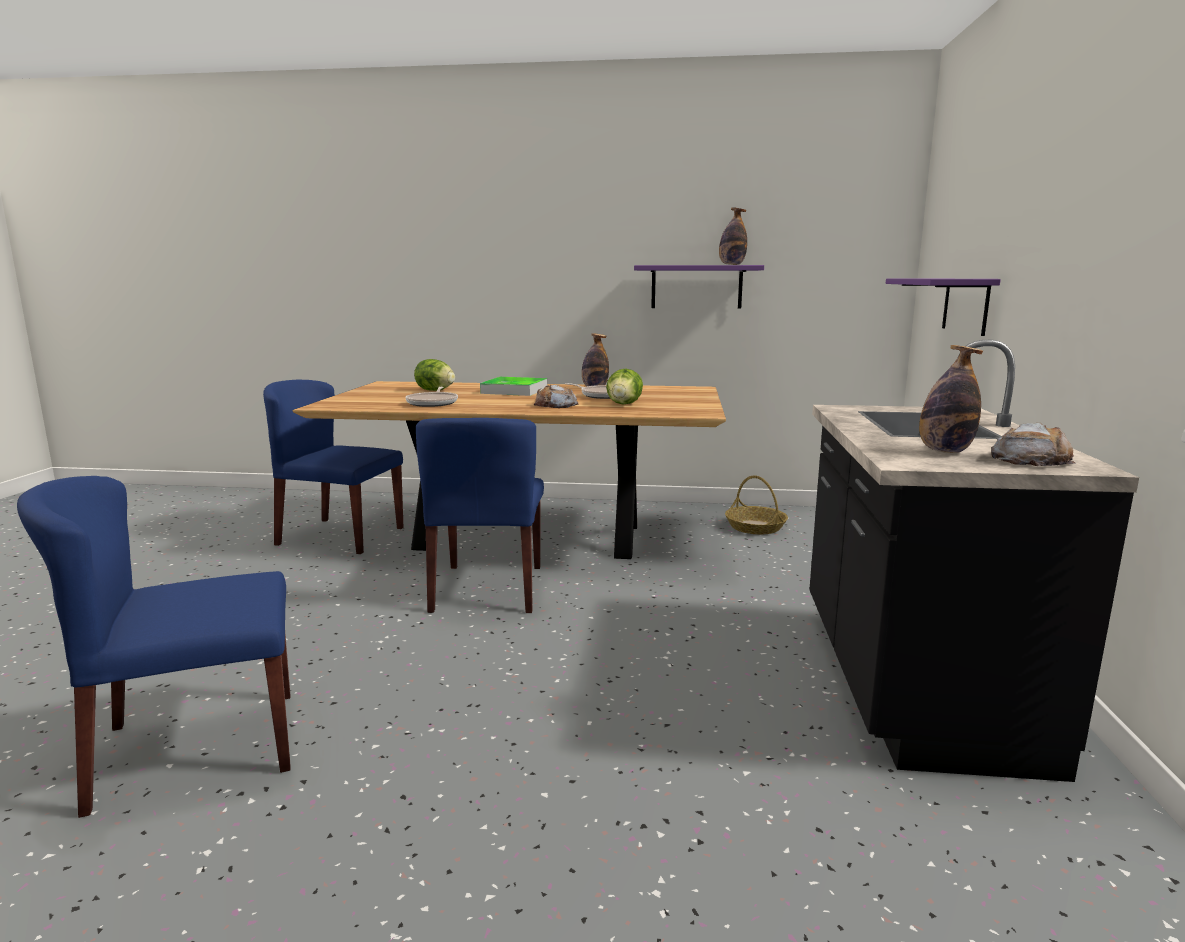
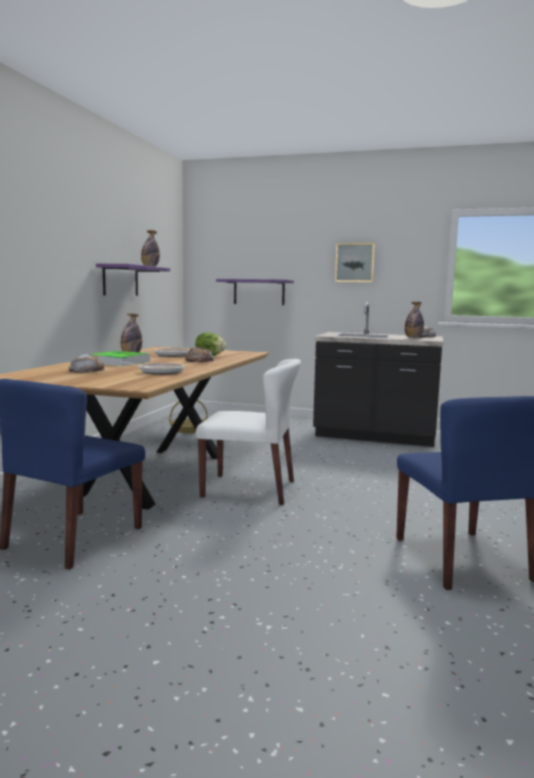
camera: 80 degrees left, 5 degrees down
lettuce [414,359,455,391] -> bread [69,353,105,373]
blue chair [416,418,544,613] -> white chair [196,359,301,505]
none -> picture [335,243,375,282]

